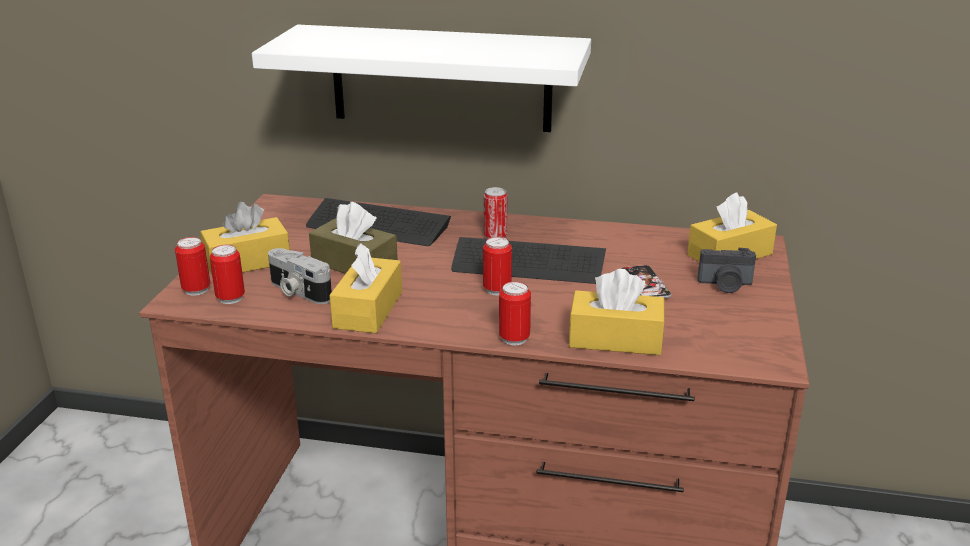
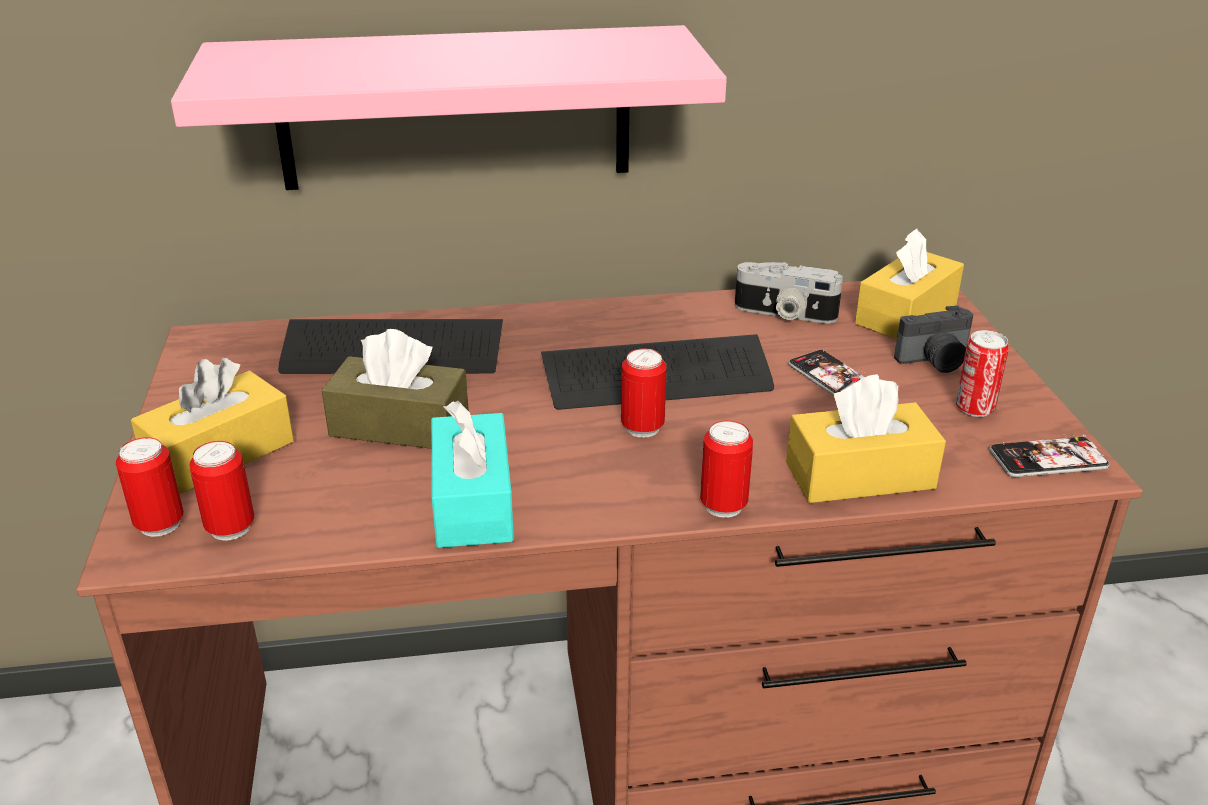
camera: 20 degrees left, 5 degrees up
white shelf [252,25,591,132] -> pink shelf [171,25,727,190]
camera [268,248,332,304] -> camera moved to [735,262,843,324]
yellow tissue box [329,243,402,333] -> turquoise tissue box [431,401,514,548]
can [484,187,507,239] -> can moved to [956,330,1009,417]
none -> phone [989,434,1109,477]

